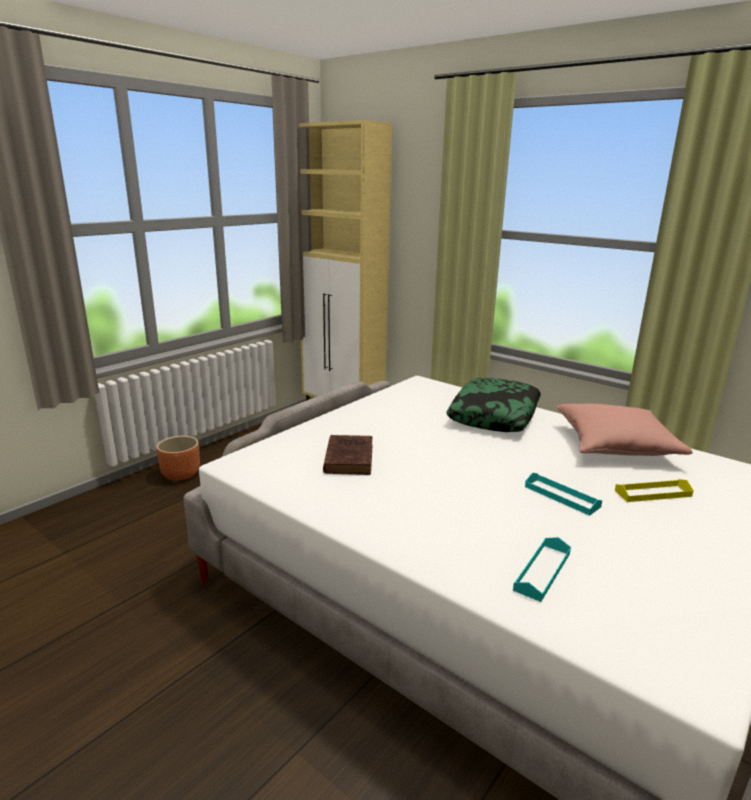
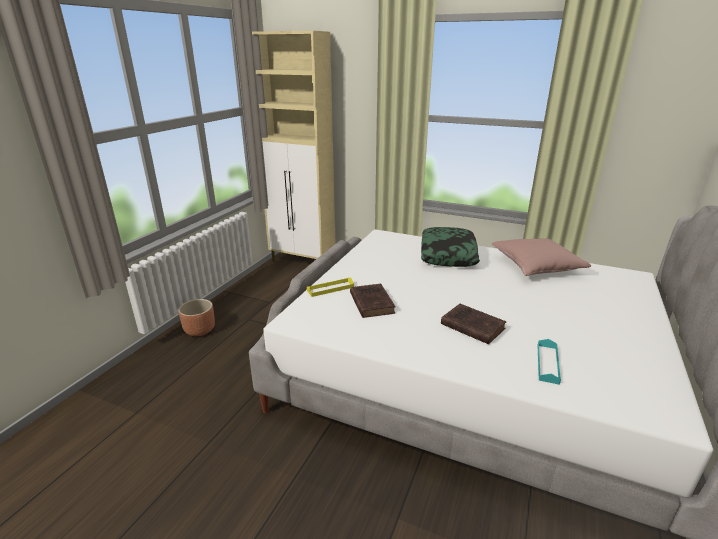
camera: 15 degrees left, 5 degrees up
turquoise tray [525,473,602,516] -> none
yellow tray [615,479,694,502] -> yellow tray moved to [307,277,354,297]
none -> brown book [441,304,506,344]

